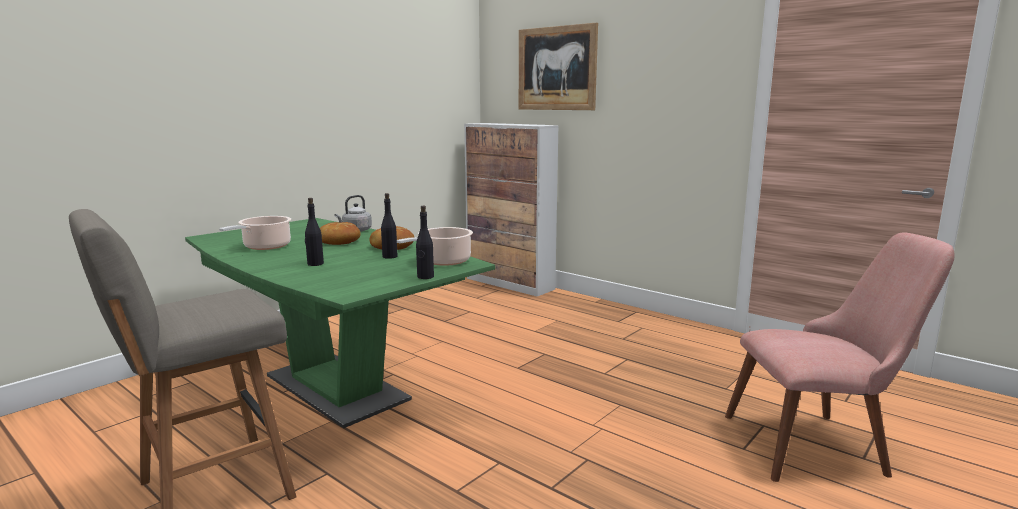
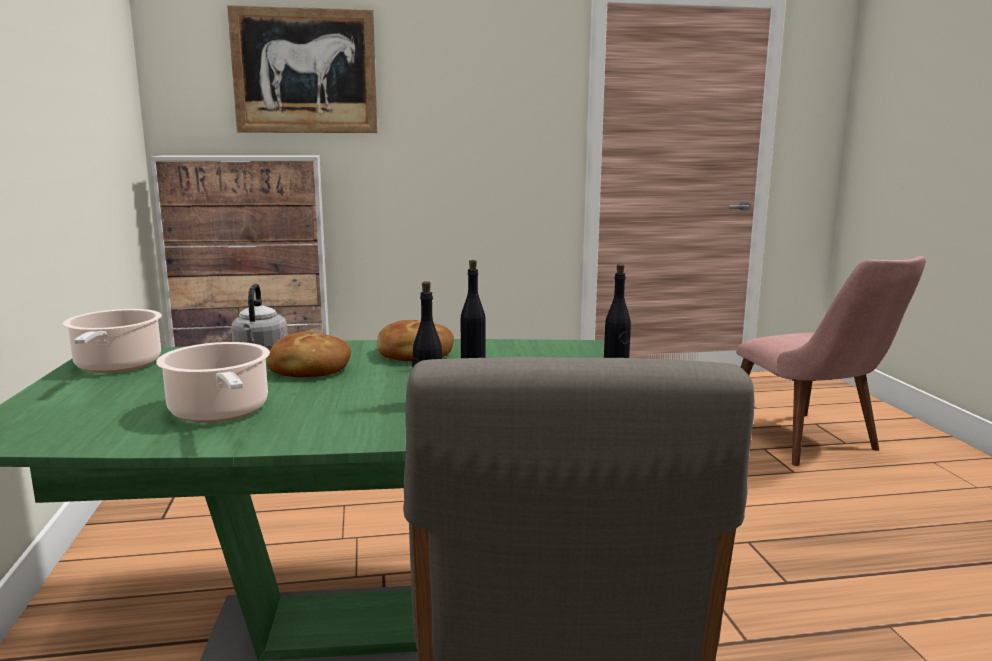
camera: 50 degrees left, 0 degrees up
cooking pot [397,227,473,266] -> cooking pot moved to [63,309,162,373]
pink chair [725,232,955,482] -> pink chair turned 120 degrees clockwise [736,256,926,466]

